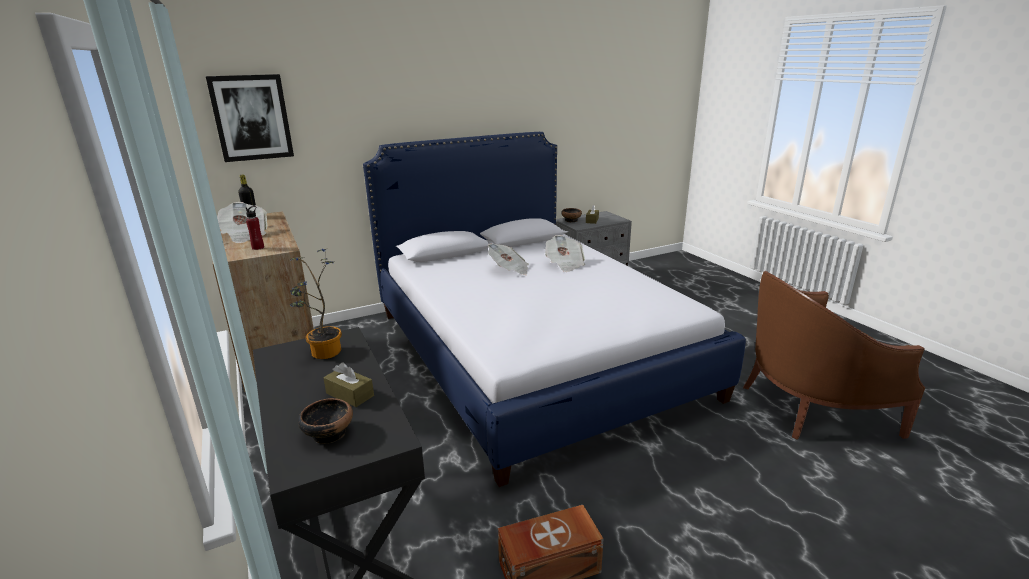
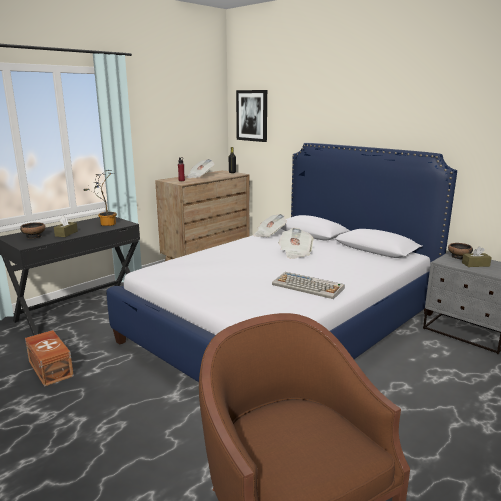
camera: 70 degrees right, 5 degrees down
newspaper [545,235,585,272] -> newspaper moved to [253,214,287,237]
none -> keyboard [272,272,345,299]

